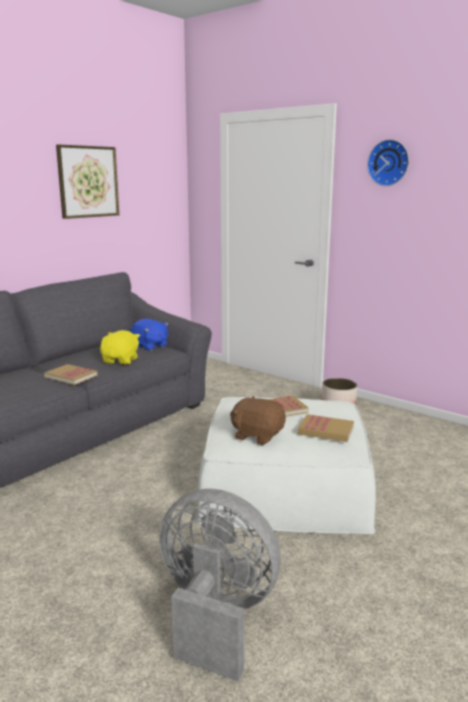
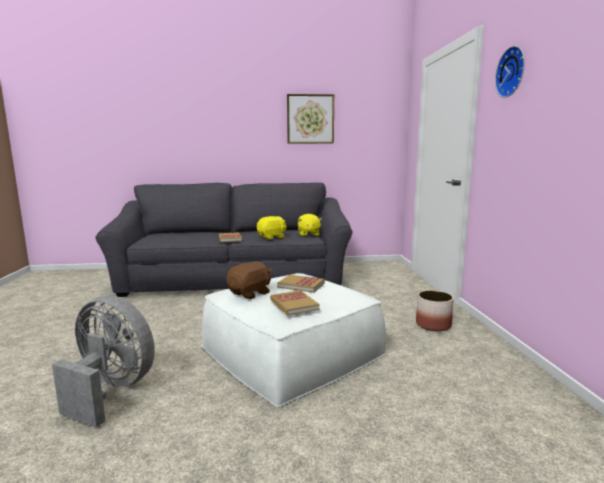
camera: 45 degrees right, 5 degrees down
blue plush toy [130,319,169,351] -> yellow plush toy [298,214,322,237]
grey fan [159,489,281,682] -> grey fan turned 45 degrees counterclockwise [52,296,155,428]
brown plush toy [230,396,286,445] -> brown plush toy turned 60 degrees clockwise [227,262,271,299]

